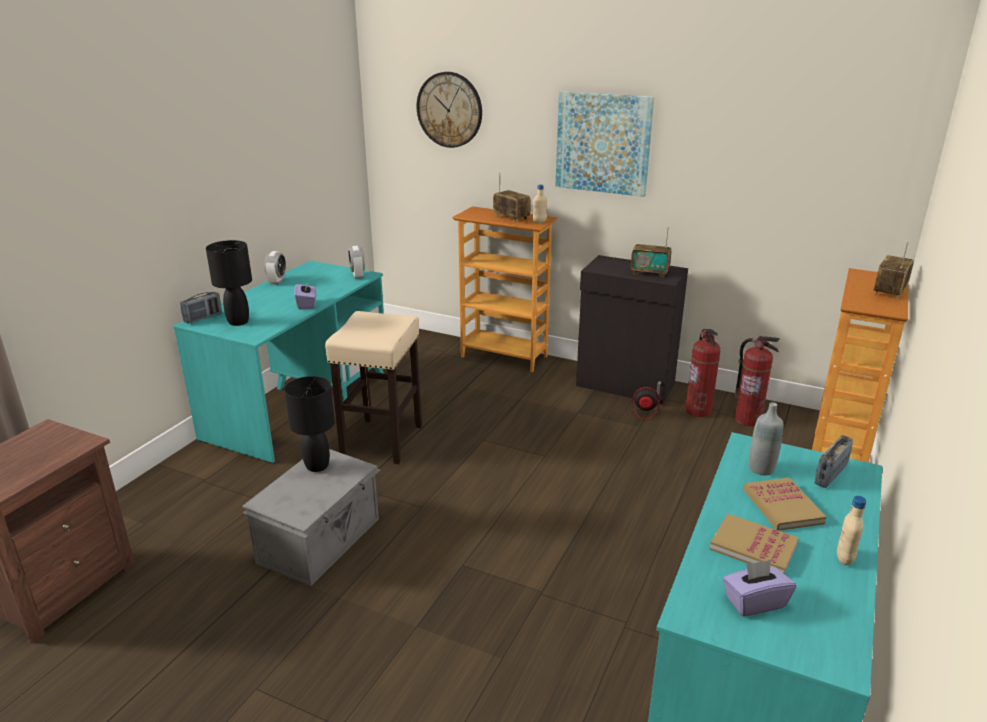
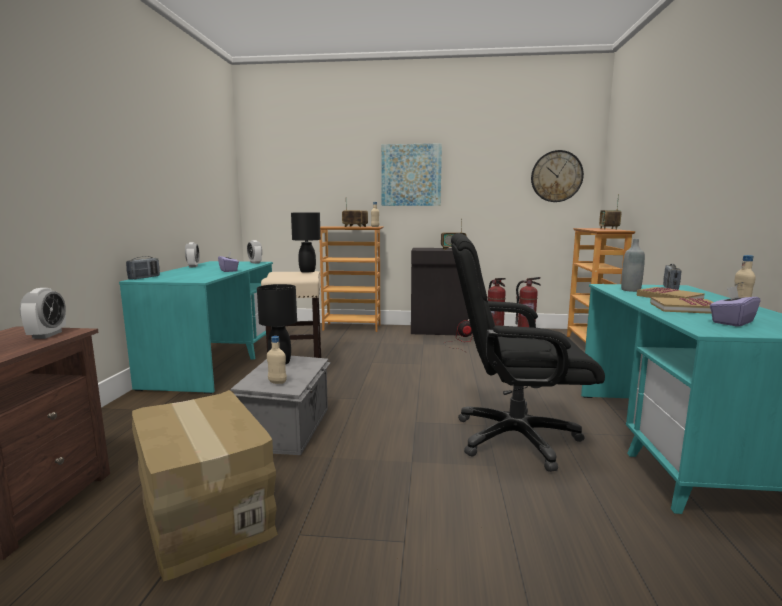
camera: 20 degrees left, 15 degrees down
black table lamp [206,240,252,326] -> black table lamp moved to [291,213,321,273]
wall clock [417,72,482,148] -> wall clock moved to [531,150,584,202]
none -> alarm clock [19,288,66,339]
none -> cardboard box [132,390,278,582]
none -> beige bottle [267,336,287,384]
none -> black office chair [451,233,605,472]

